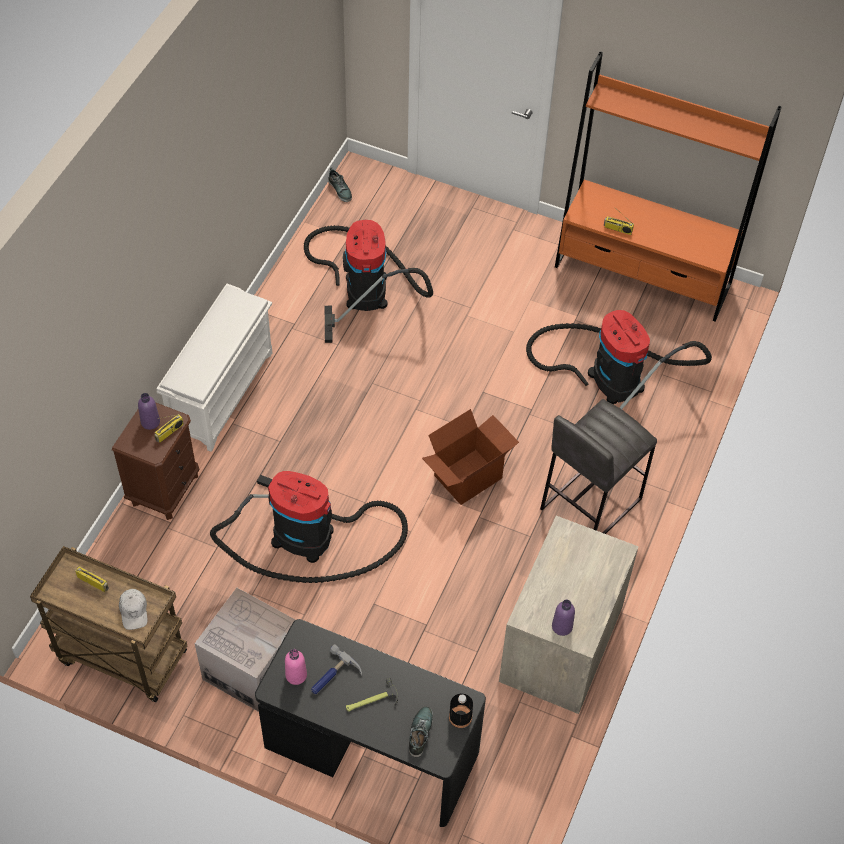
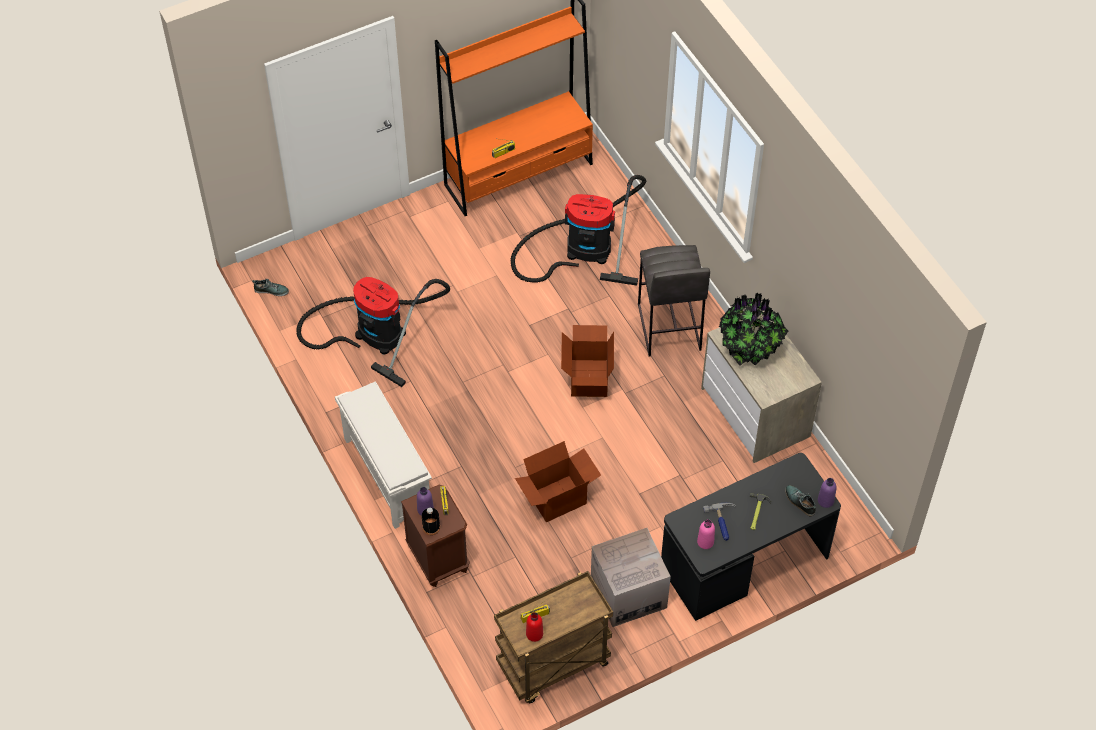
camera: 50 degrees left, 0 degrees up
white cap [119,589,147,630] -> none
vacuum cleaner [210,471,408,583] -> cardboard box [515,441,601,522]
black bottle [449,693,473,728] -> black bottle moved to [422,507,440,535]
purple bottle [552,600,575,636] -> purple bottle moved to [818,478,837,508]
none -> red bottle [526,612,543,642]
none -> potted plant [719,293,788,366]

